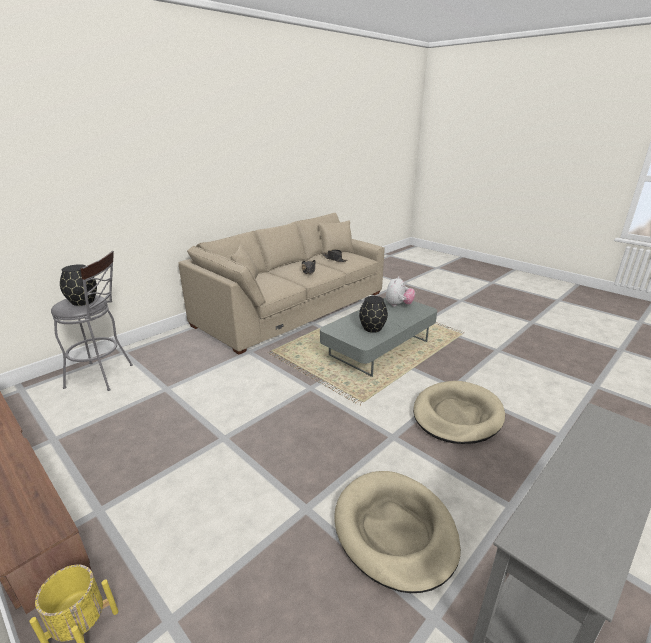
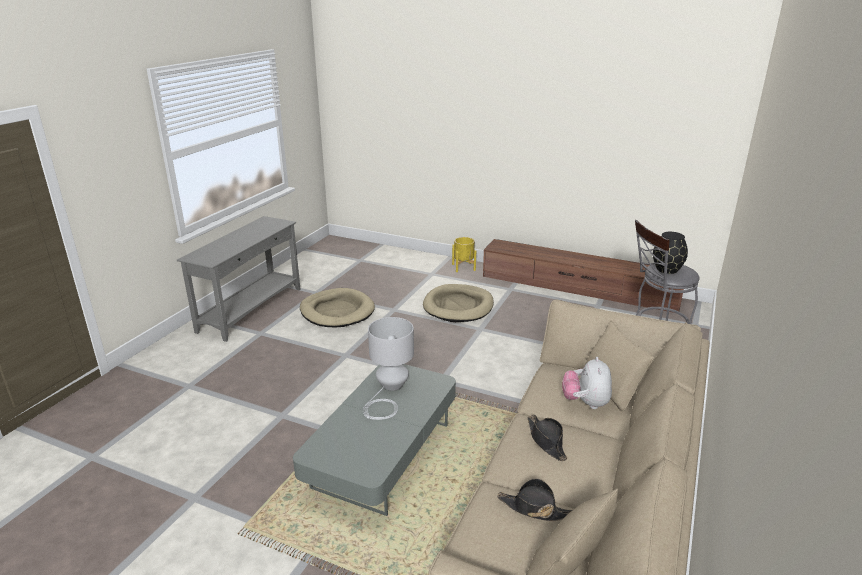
camera: 160 degrees right, 0 degrees up
black vase [359,296,388,333] -> grey table lamp [363,317,414,420]
plush toy [386,276,415,307] -> plush toy moved to [562,357,612,409]
beige dog bed [413,381,505,444] -> beige dog bed moved to [423,284,494,322]

